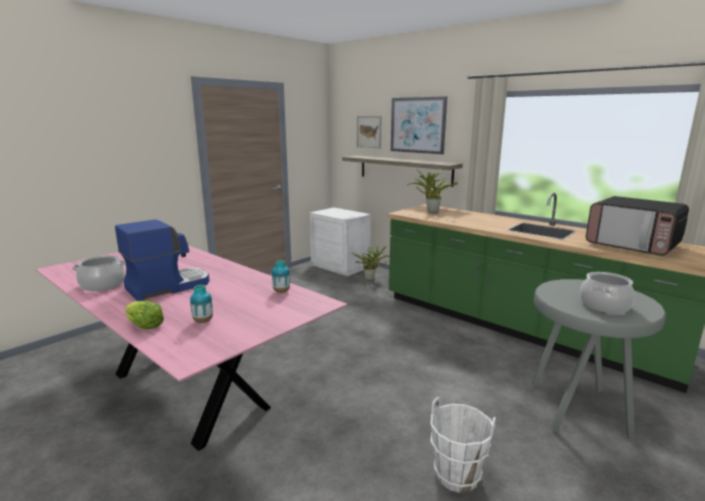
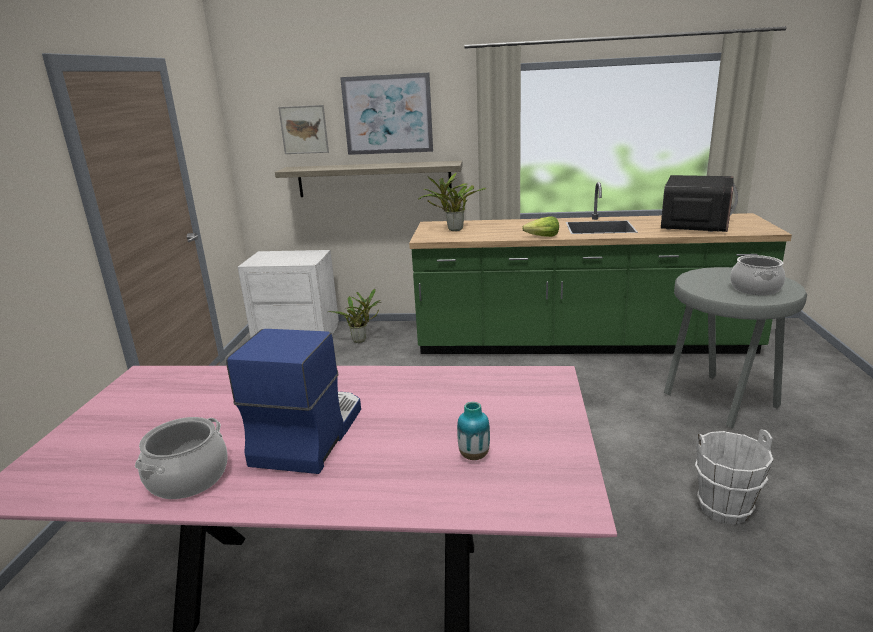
camera: 35 degrees left, 5 degrees up
lettuce [125,301,164,329] -> lettuce moved to [522,216,559,237]
vase [272,260,290,293] -> none
microwave [586,196,689,255] -> microwave turned 75 degrees counterclockwise [661,175,738,232]

